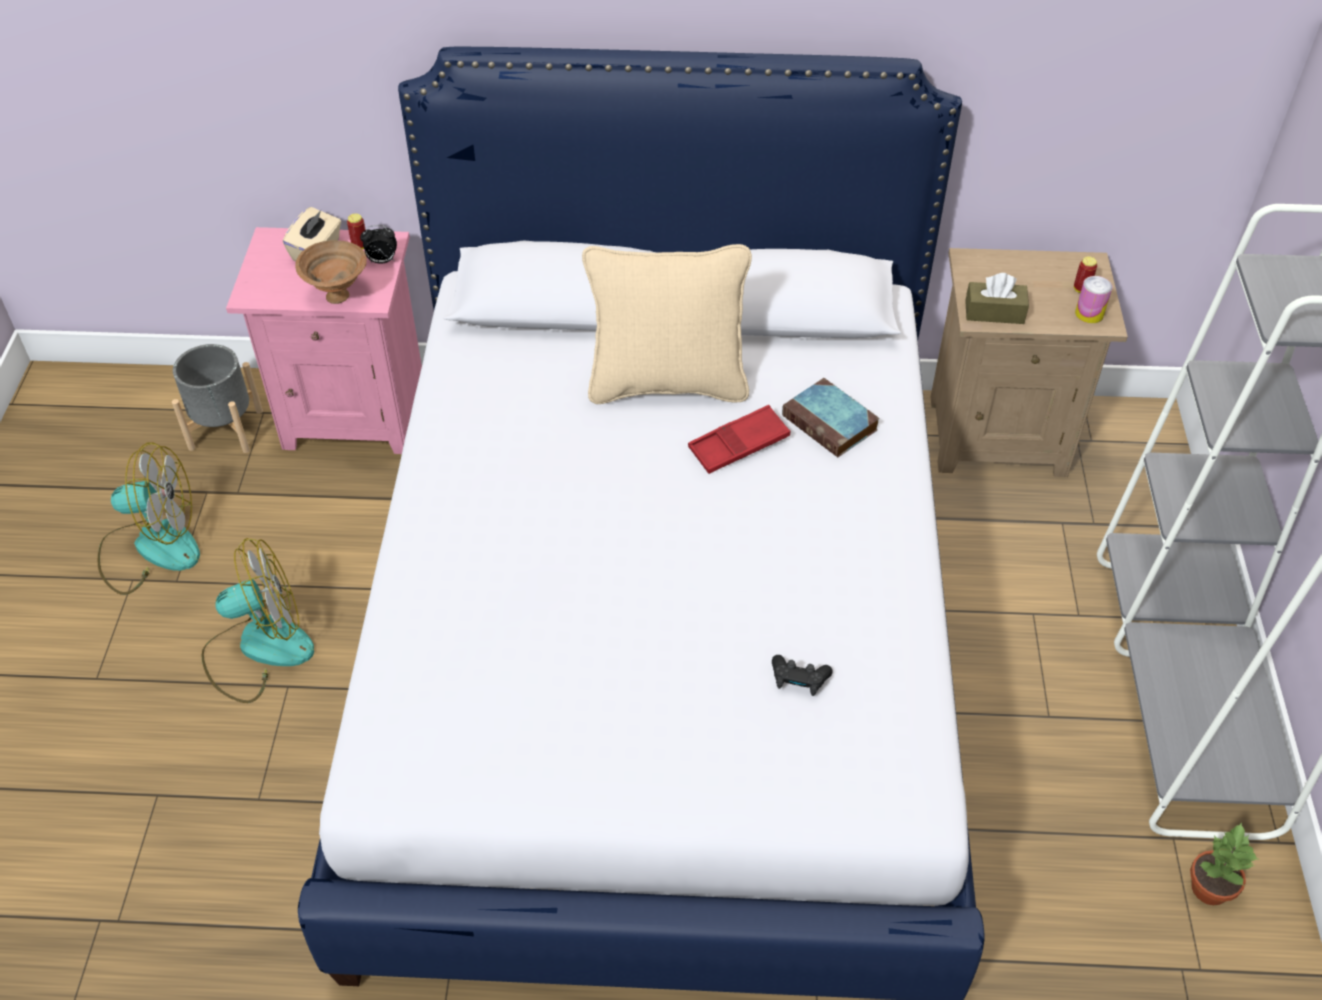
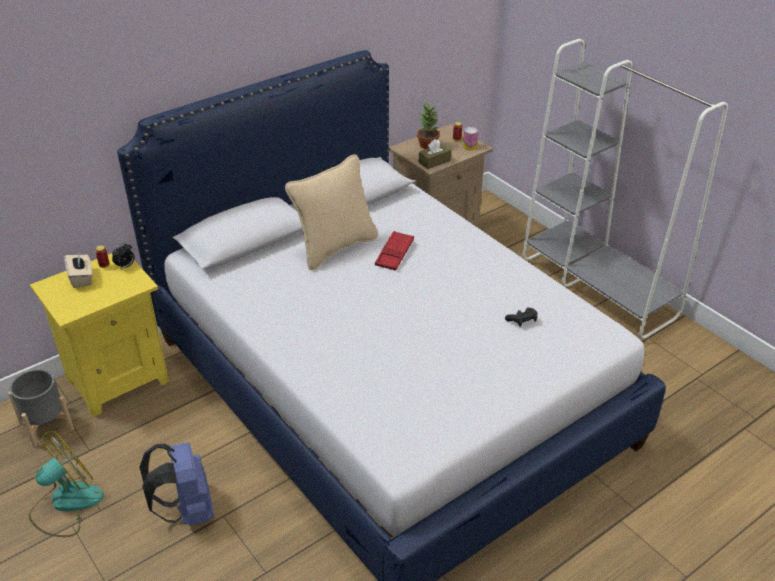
camera: 40 degrees left, 10 degrees down
fan [201,538,314,703] -> blue backpack [139,443,214,526]
pink nightstand [226,227,422,454] -> yellow nightstand [30,253,169,417]
brown bowl [295,240,367,304] -> none
book [782,378,880,457] -> none
potted plant [1190,822,1258,905] -> potted plant moved to [417,102,439,149]

